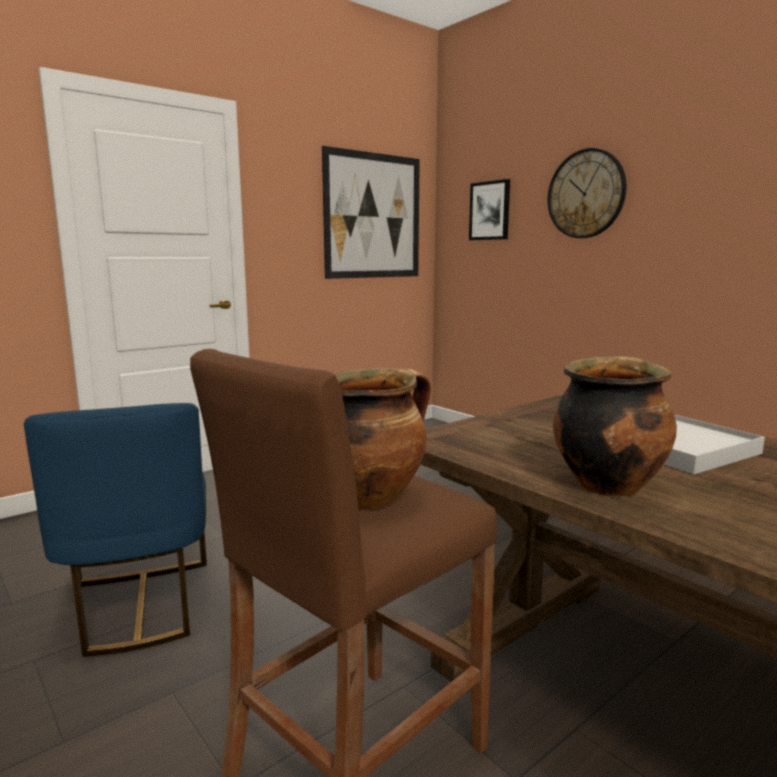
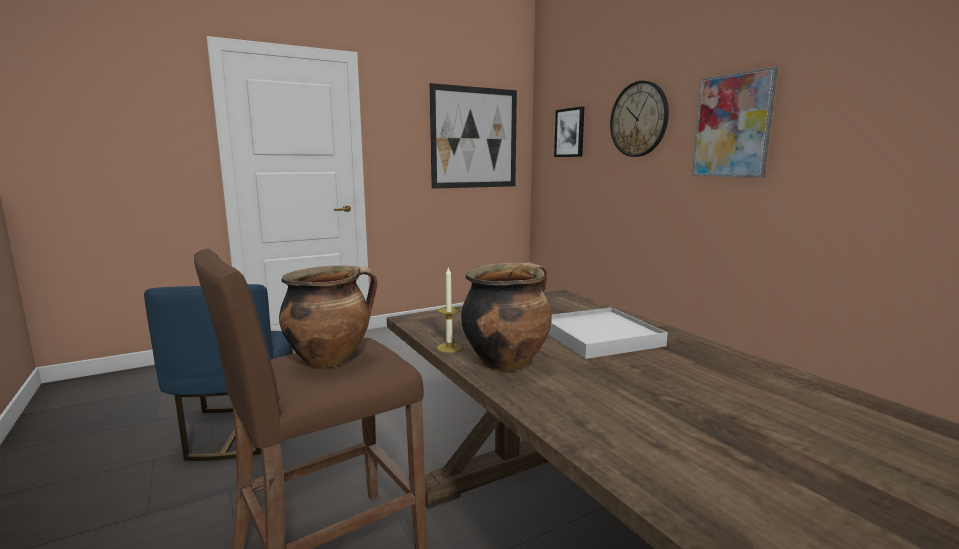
camera: 10 degrees right, 0 degrees up
none -> candle [437,266,462,353]
none -> picture [692,67,778,178]

